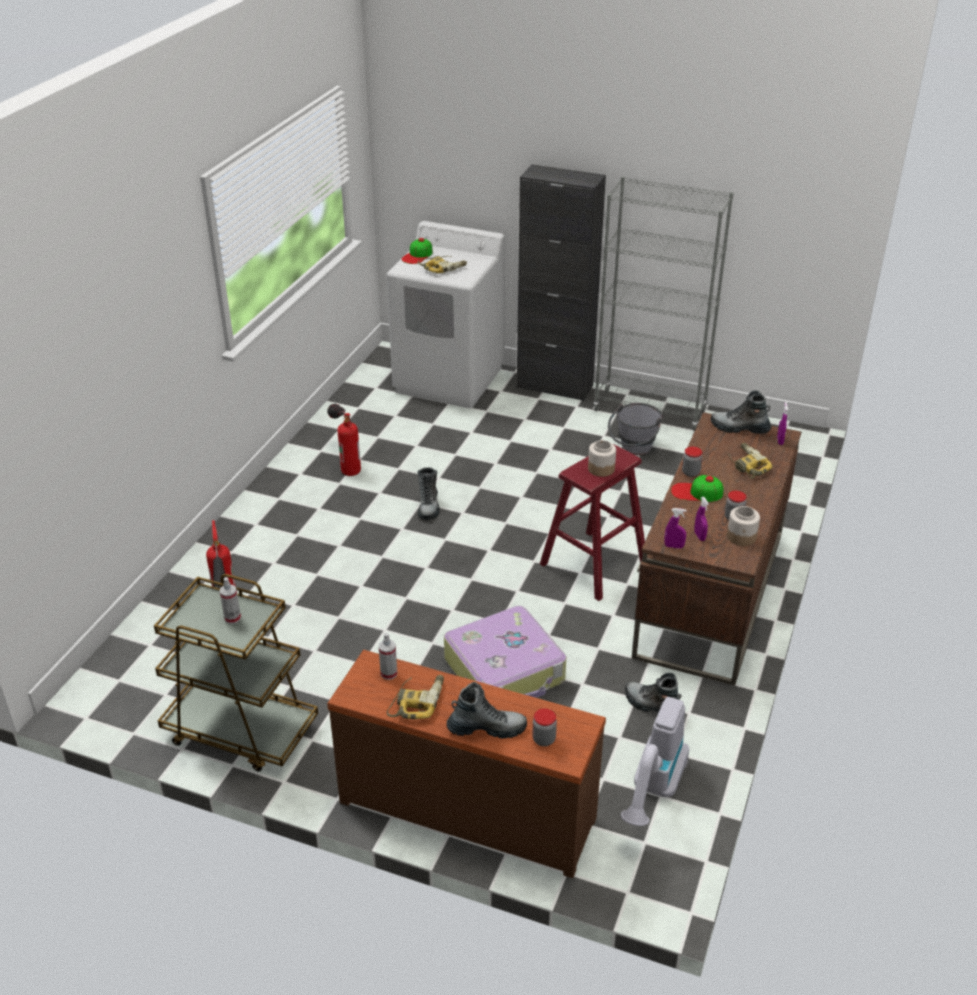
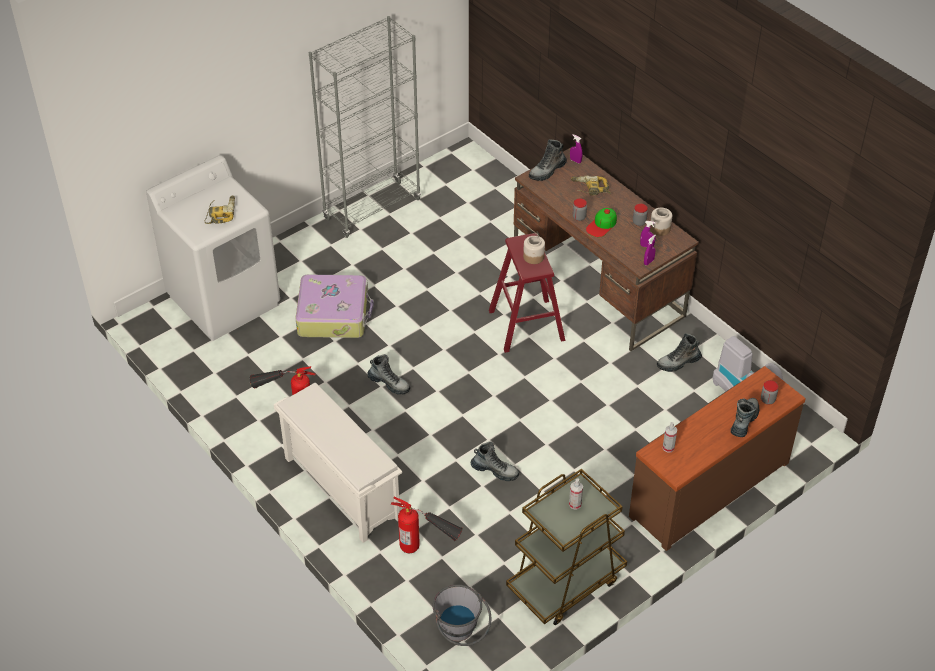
camera: 60 degrees left, 10 degrees up
power drill [387,675,444,719] -> none
cap [402,238,433,264] -> none
suitcase [444,606,566,698] -> suitcase moved to [295,275,374,338]
black cabinet [517,164,606,401] -> none
grey bucket [608,403,663,455] -> grey bucket moved to [433,585,491,646]
none -> white shoe rack [274,383,403,543]
none -> boot [471,441,519,481]

